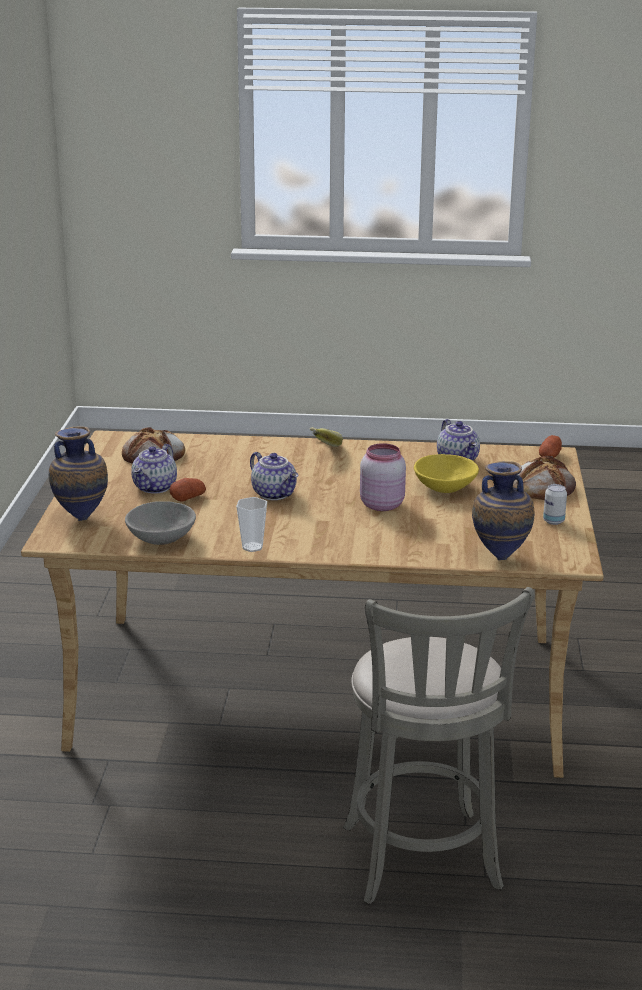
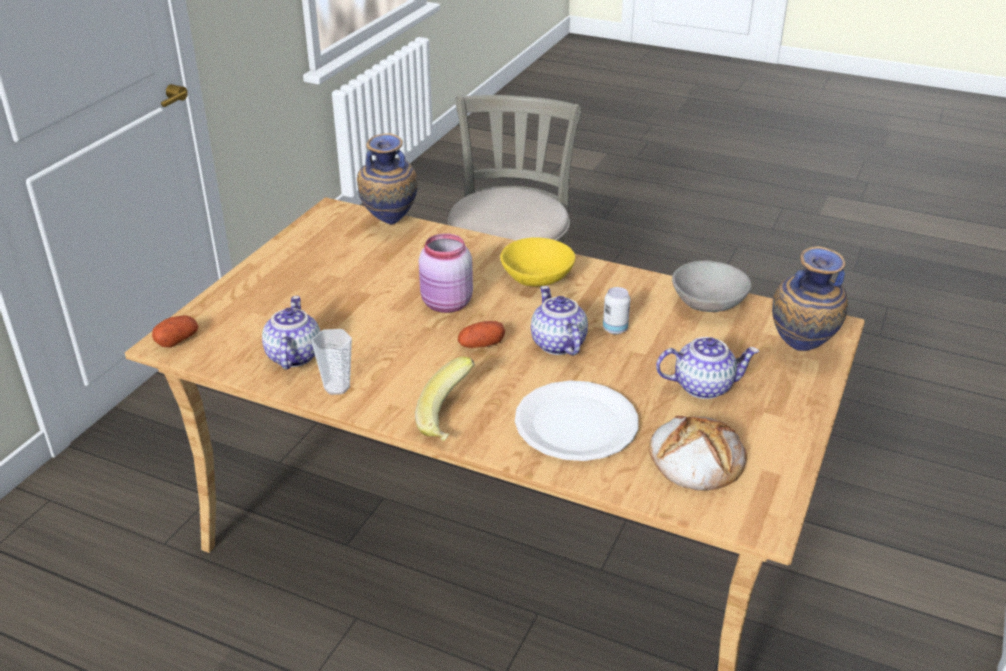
camera: 160 degrees left, 10 degrees up
teapot [131,444,177,494] -> teapot turned 45 degrees clockwise [656,337,759,399]
potato [170,478,206,502] -> potato moved to [458,321,505,348]
cup [236,497,267,552] -> cup moved to [311,329,352,395]
yellow bowl [414,454,479,493] -> yellow bowl moved to [500,237,576,286]
bread [513,456,576,500] -> none
can [543,484,567,525] -> can moved to [603,287,630,334]
none -> white plate [515,380,639,461]

